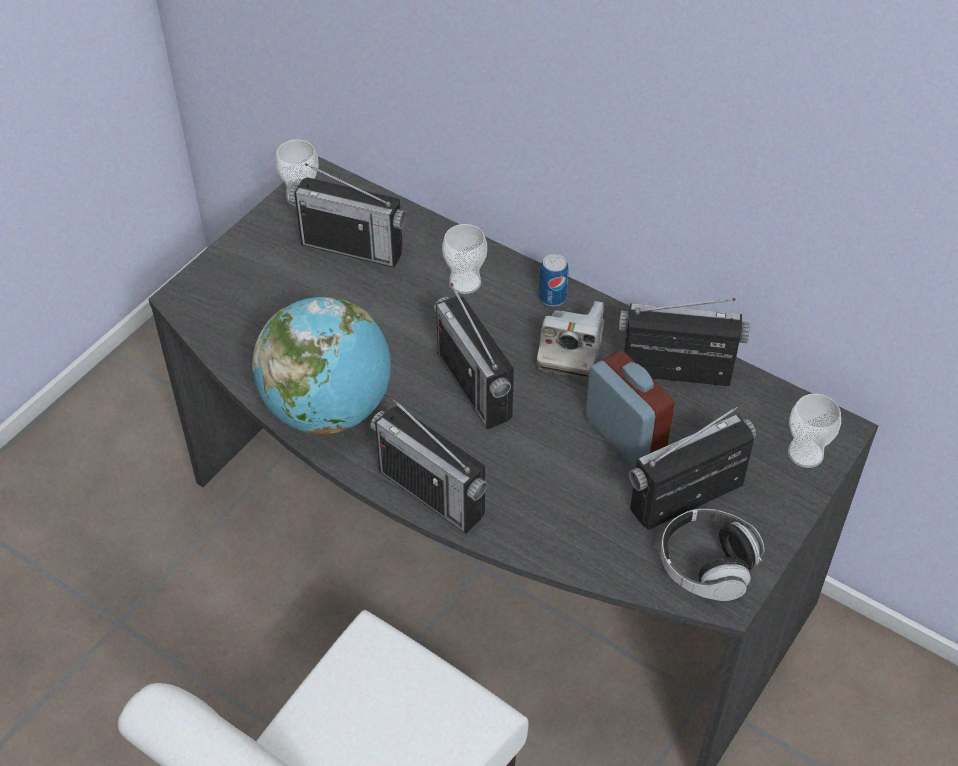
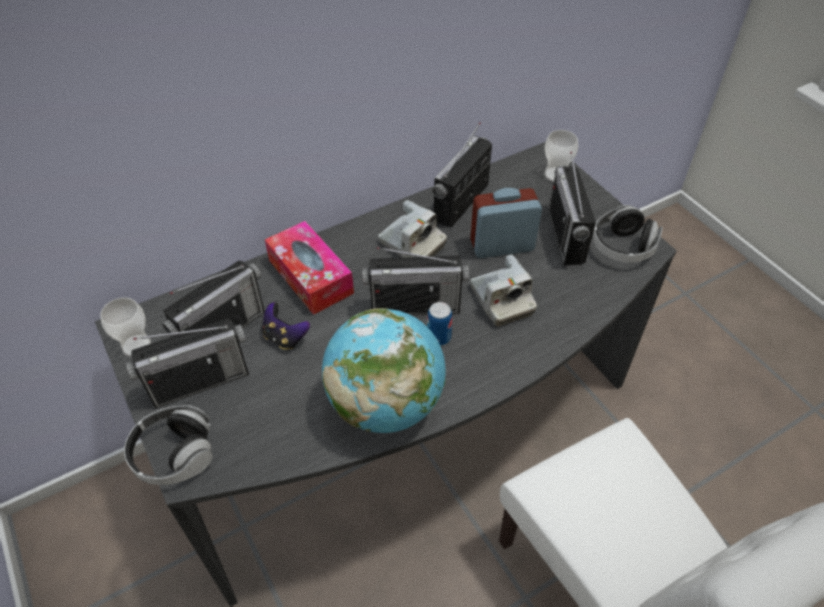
camera: 65 degrees left, 0 degrees up
radio [370,397,488,534] -> radio moved to [126,318,249,408]
cup [442,224,487,294] -> tissue box [265,221,354,315]
can [539,254,569,306] -> can moved to [427,302,452,346]
none -> headphones [124,405,213,485]
none -> game controller [262,302,310,350]
none -> camera [471,254,537,327]

